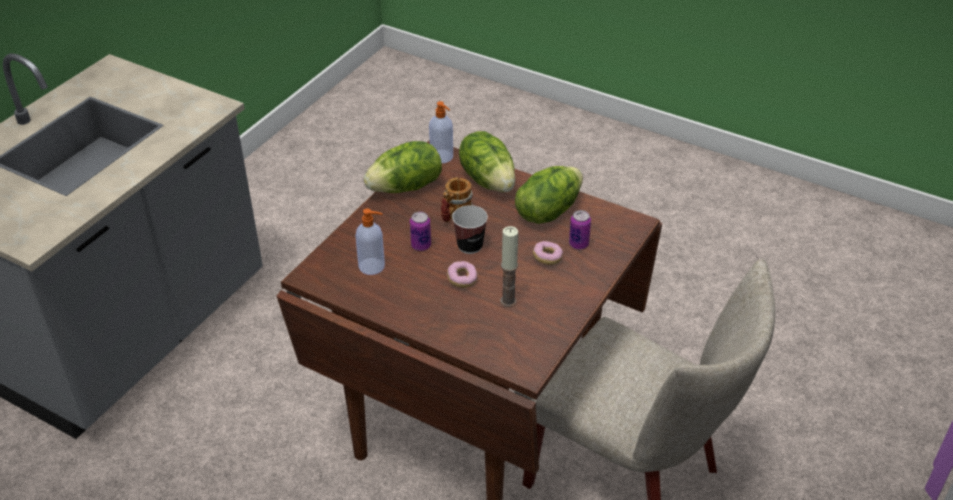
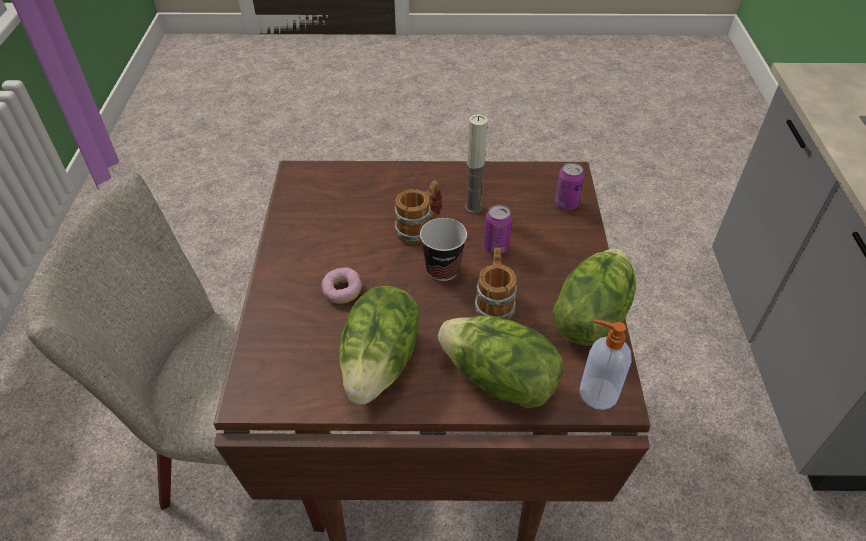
camera: 150 degrees right, 5 degrees up
soap dispenser [355,209,385,275] -> none
donut [447,261,477,288] -> mug [395,181,442,244]
candle [500,226,518,307] -> candle moved to [464,114,488,213]
can [569,210,591,249] -> can moved to [555,162,584,210]

